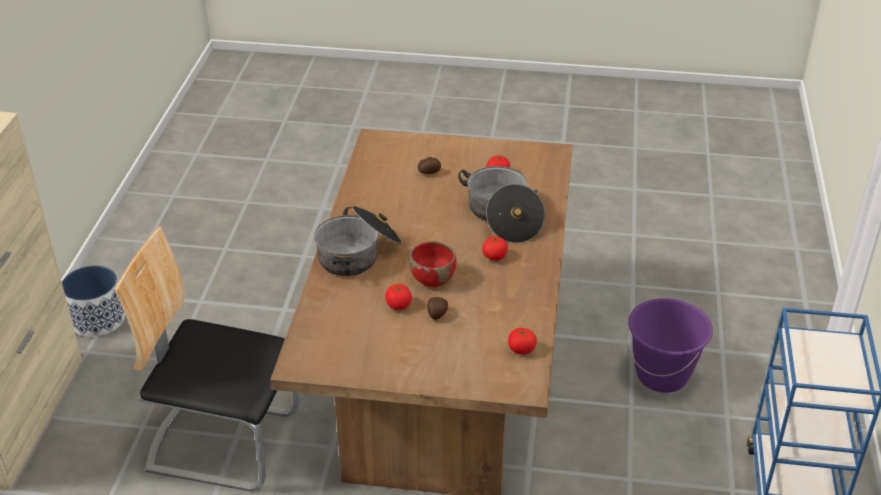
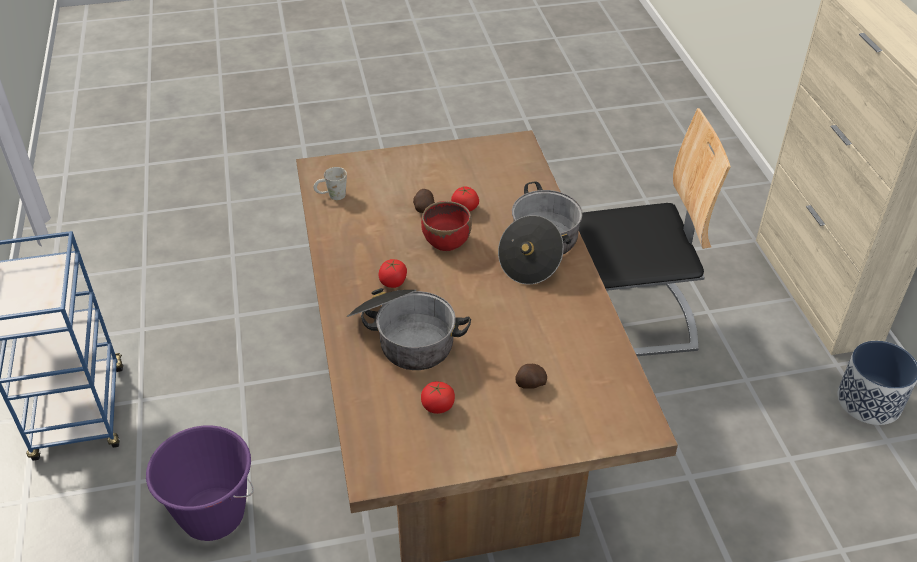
camera: 160 degrees right, 5 degrees up
tomato [508,328,537,355] -> white mug [314,167,347,200]

